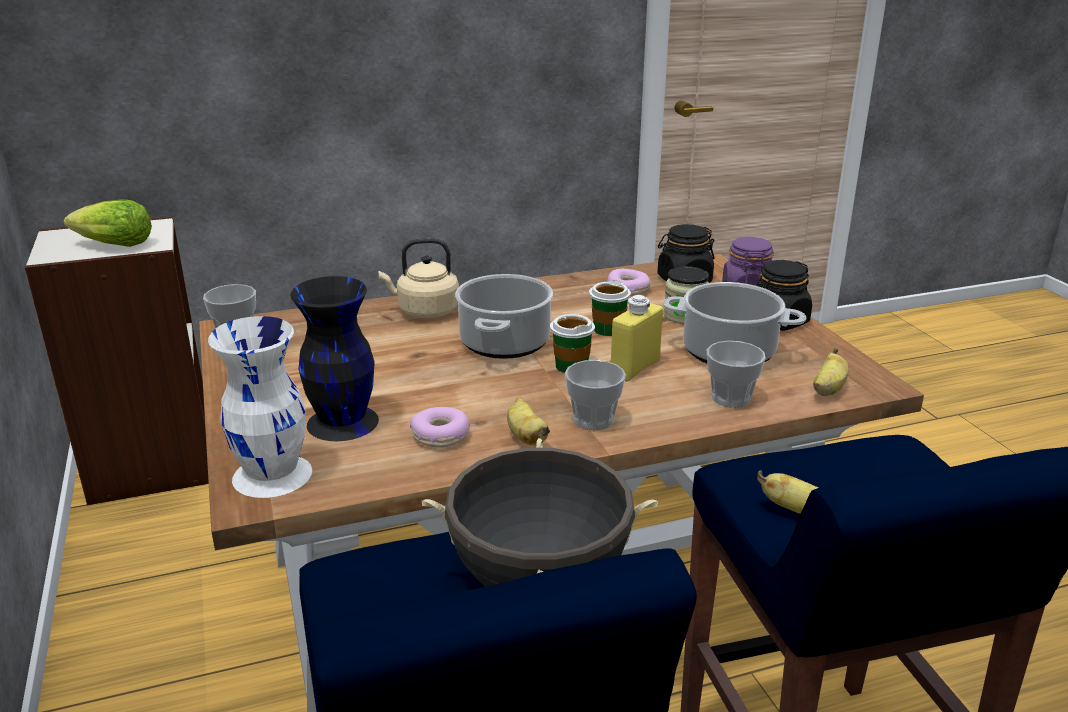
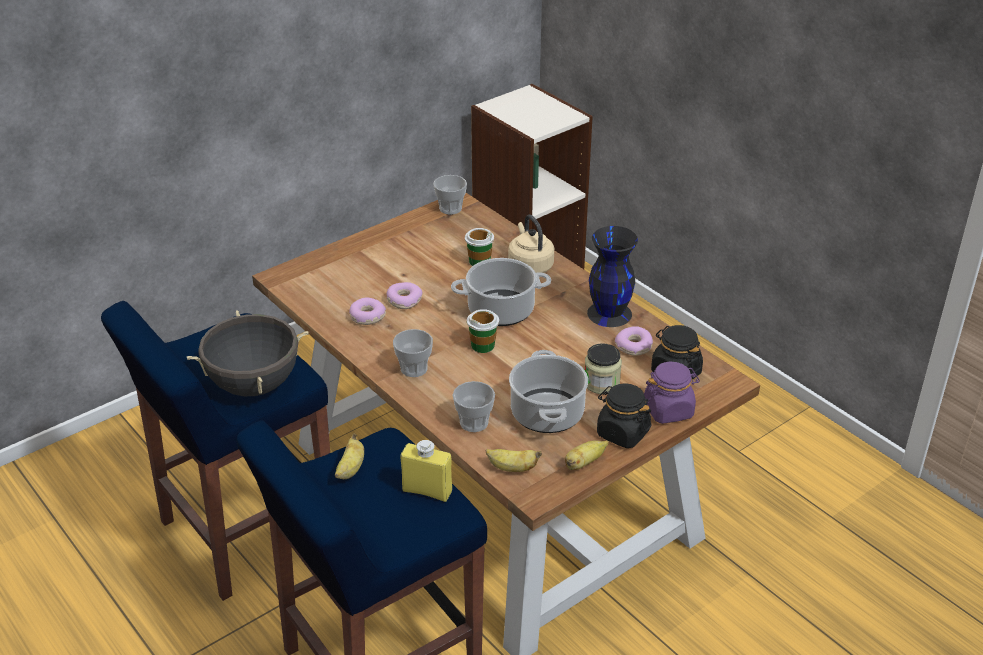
camera: 70 degrees right, 10 degrees up
lettuce [64,200,152,247] -> none
white vase [208,316,312,498] -> none
black vase [290,276,379,441] -> black vase moved to [587,226,638,327]
banana [507,397,550,446] -> banana moved to [565,440,609,470]
cup [589,280,631,336] -> cup moved to [465,228,494,266]
yellow bottle [611,295,663,382] -> yellow bottle moved to [400,440,452,502]
none -> donut [386,282,422,309]

